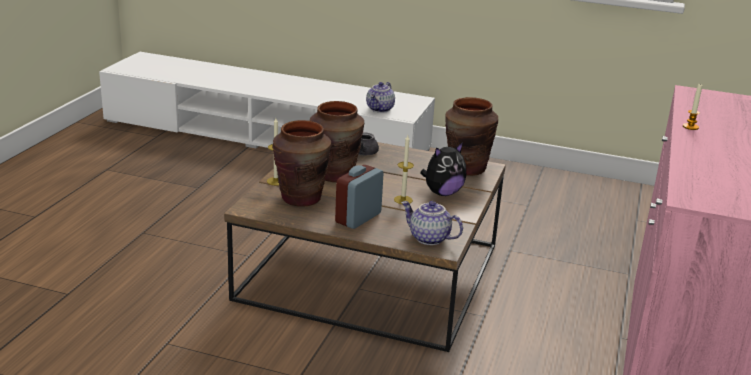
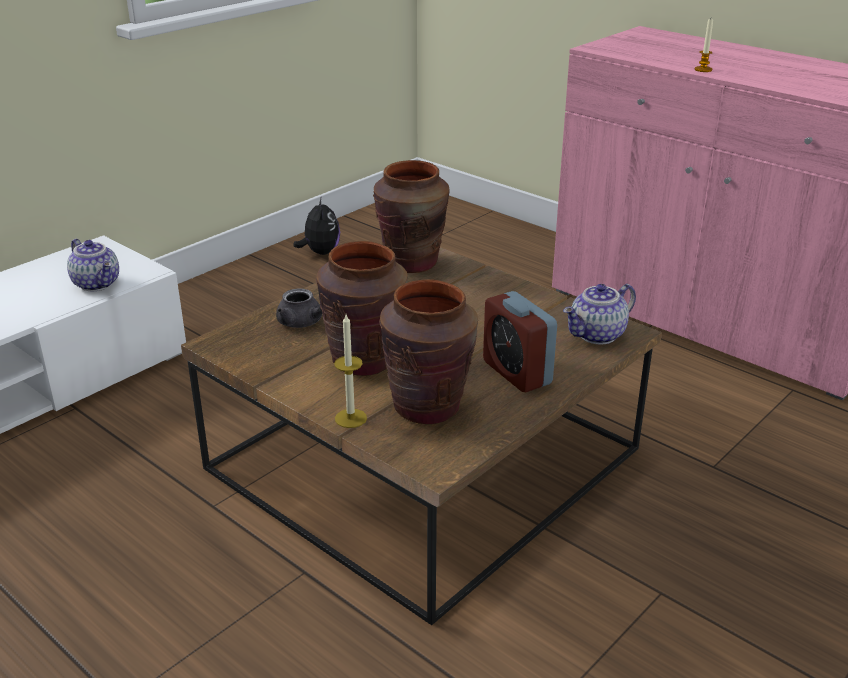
camera: 65 degrees left, 5 degrees up
candle [394,135,414,204] -> none
plush toy [420,142,466,196] -> plush toy moved to [293,196,340,255]

